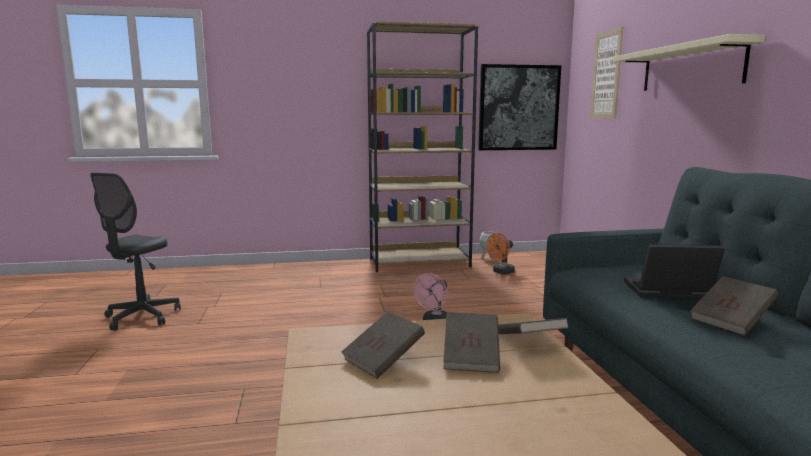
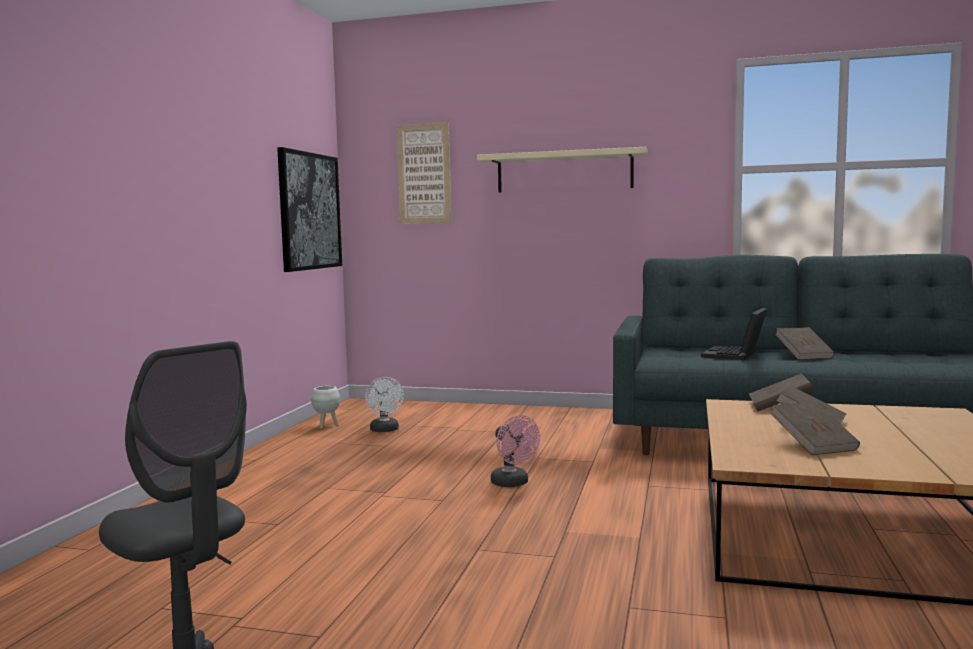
camera: 65 degrees left, 5 degrees down
brown bookcase [367,21,478,272] -> none
orange fan [486,233,515,274] -> white fan [365,377,404,432]

